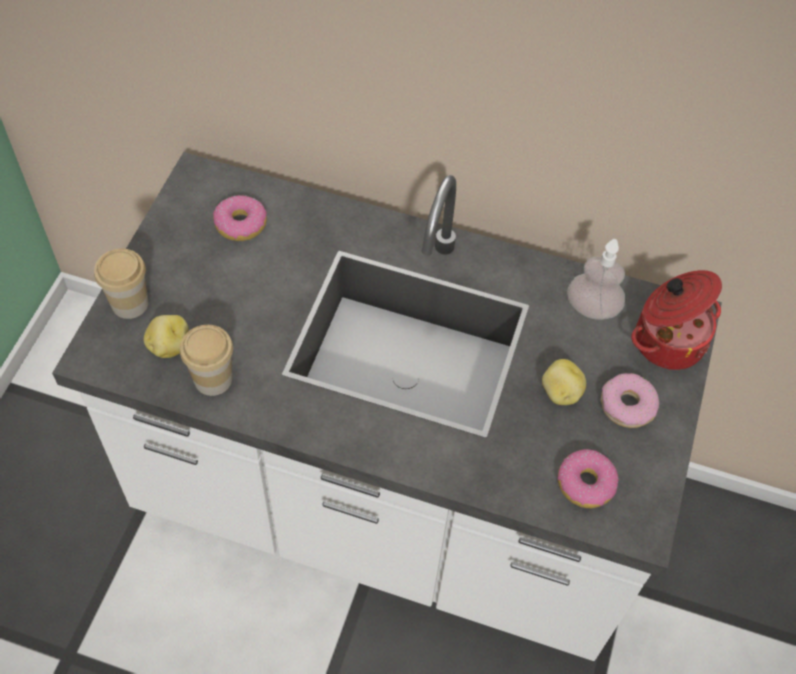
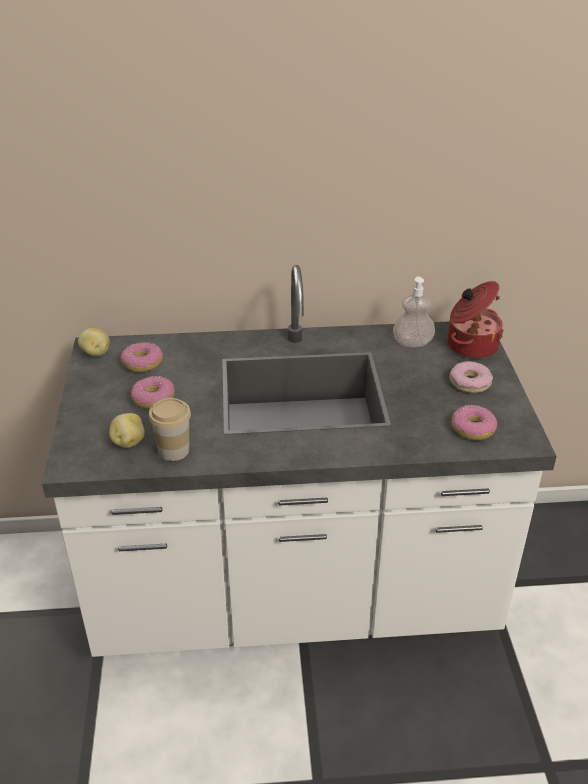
camera: 20 degrees left, 20 degrees down
cup [94,249,148,319] -> none
potato [542,359,586,405] -> potato moved to [78,328,110,357]
none -> donut [131,376,175,409]

